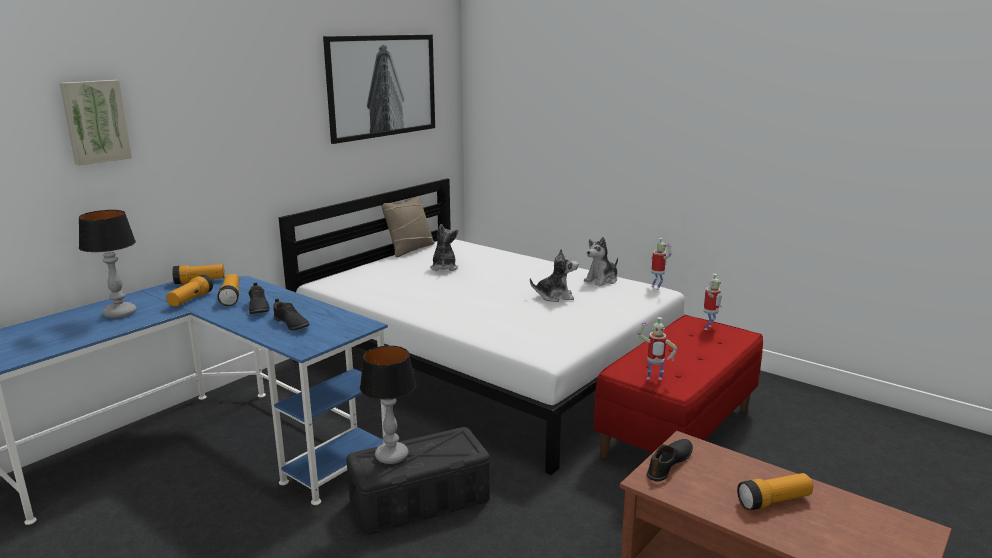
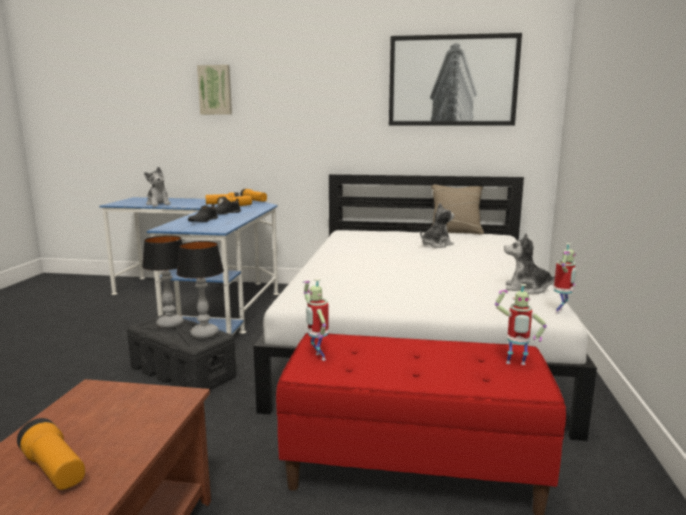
camera: 60 degrees right, 5 degrees down
table lamp [79,210,136,318] -> table lamp moved to [176,241,224,339]
plush toy [530,249,578,302] -> plush toy moved to [144,167,171,206]
black shoe [646,439,693,482] -> none

